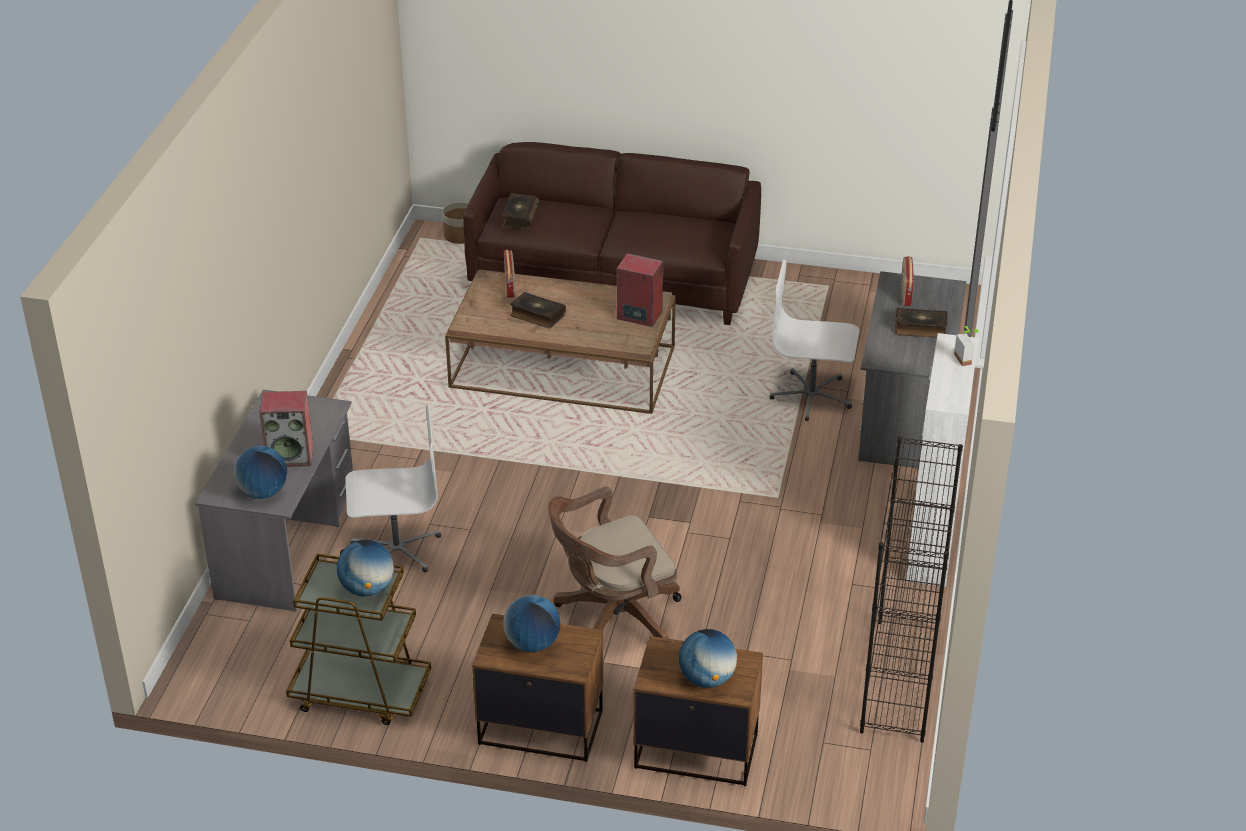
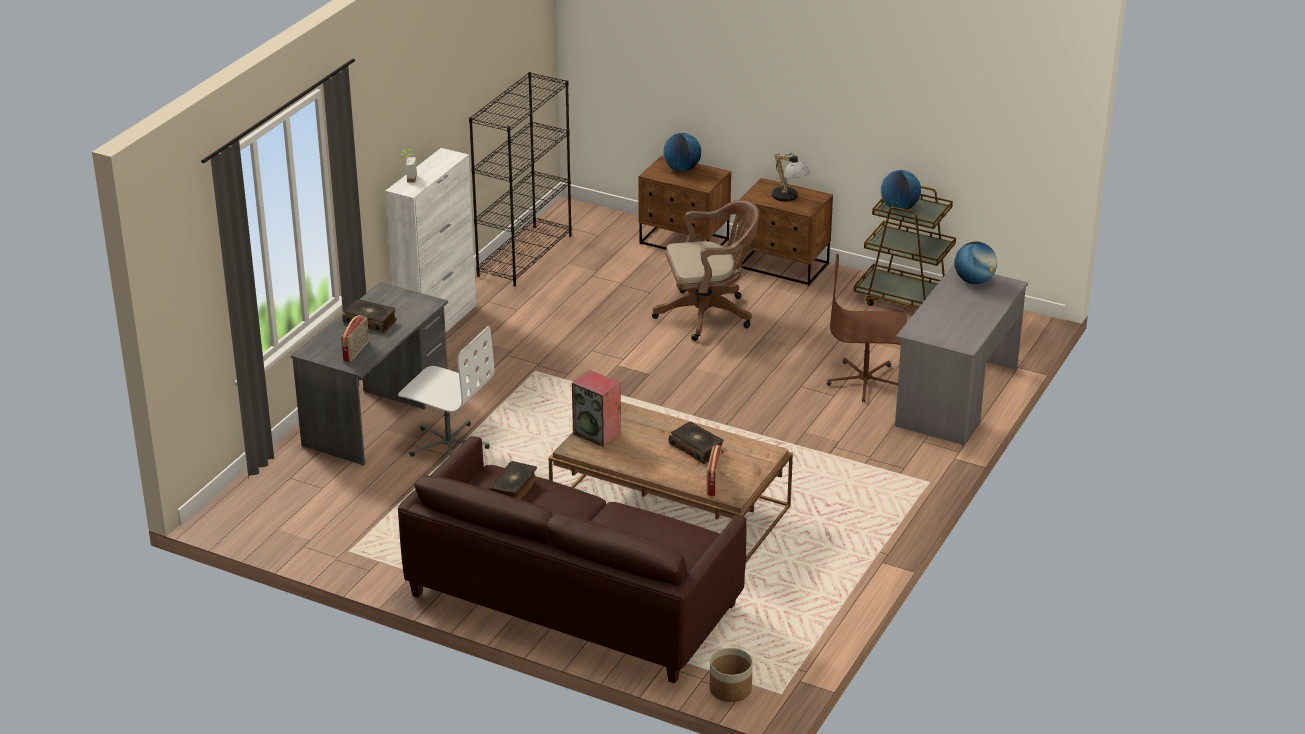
camera: 165 degrees left, 5 degrees down
speaker [260,391,313,467] -> none
white office chair [345,405,441,572] -> brown office chair [827,254,907,402]
book [502,193,539,229] -> book moved to [488,461,538,500]
globe [503,595,560,652] -> table lamp [771,153,810,202]

